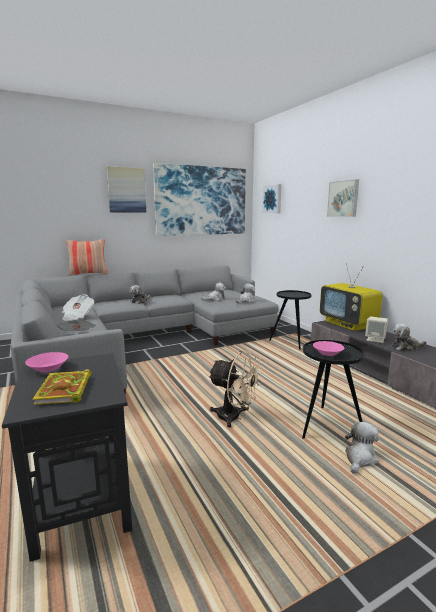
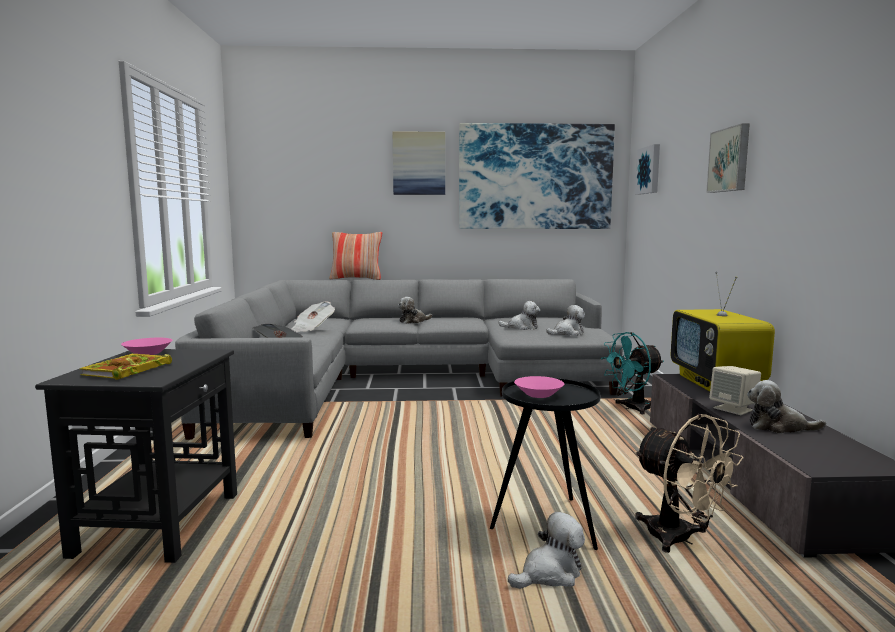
camera: 25 degrees right, 5 degrees down
beige fan [208,350,262,428] -> beige fan moved to [634,414,744,553]
black side table [269,290,312,350] -> turquoise fan [601,332,664,414]

